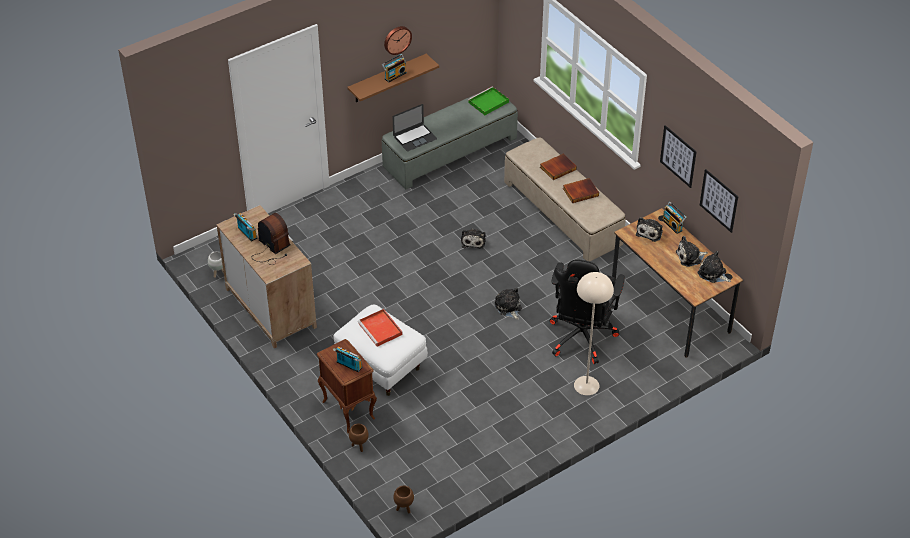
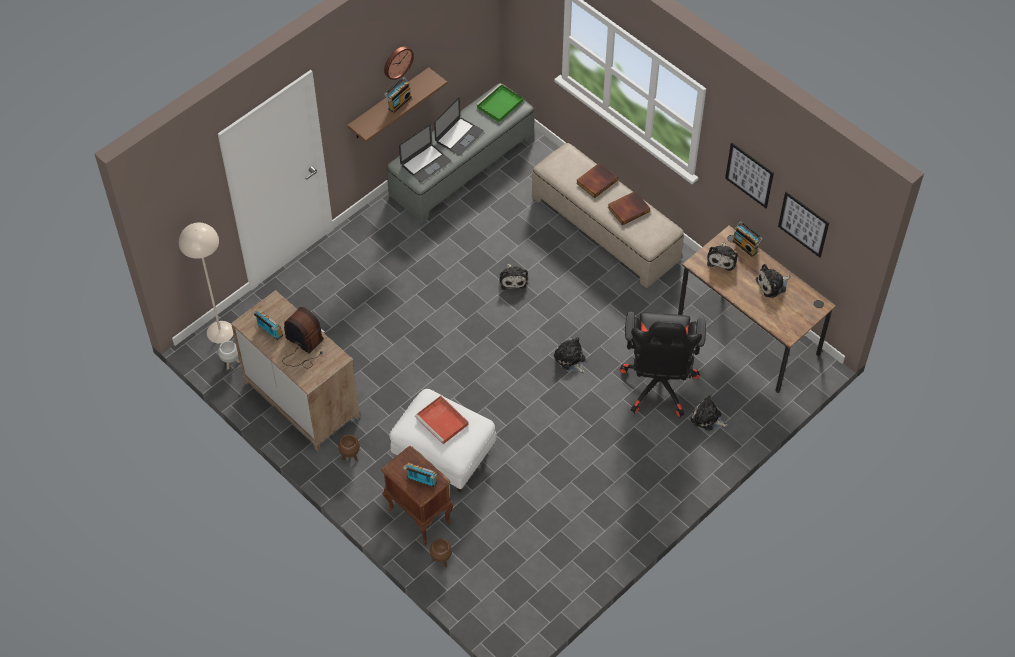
camera: 10 degrees left, 10 degrees up
brown planter [393,486,414,513] -> brown planter moved to [338,434,360,461]
beige floor lamp [574,272,614,395] -> beige floor lamp moved to [179,223,234,343]
plush toy [698,251,731,283] -> plush toy moved to [691,395,728,431]
none -> laptop [434,97,484,156]

